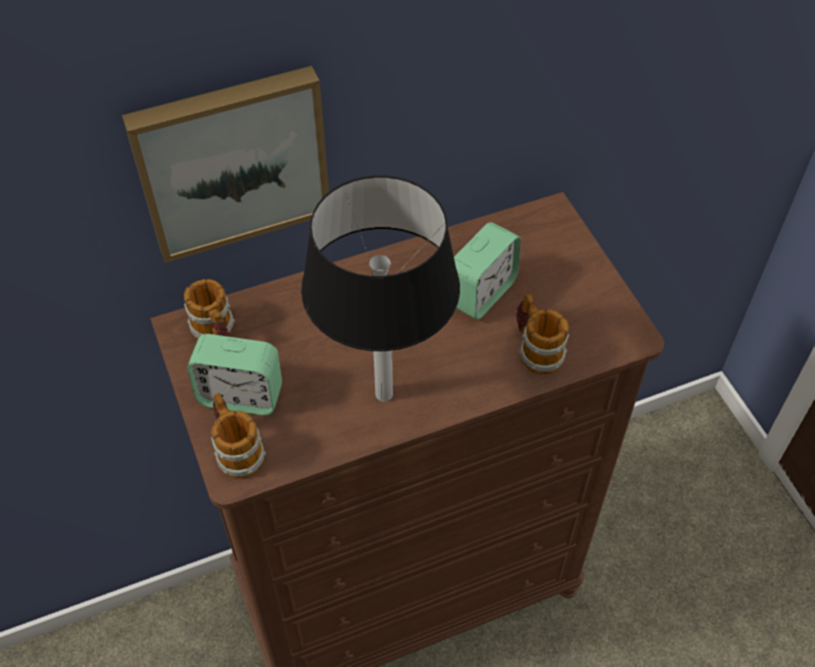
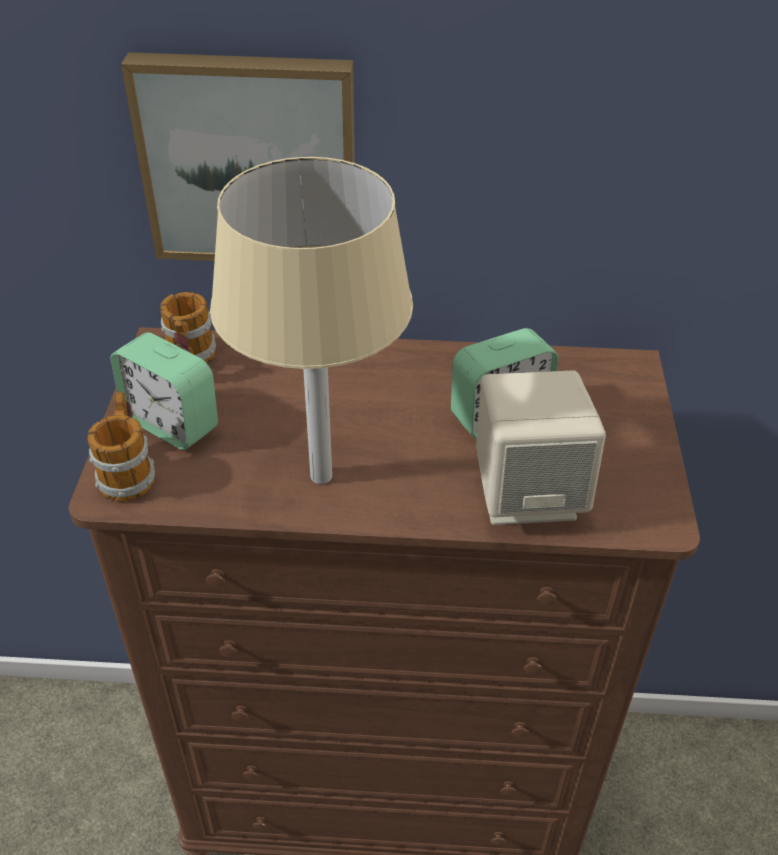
camera: 25 degrees right, 10 degrees down
black table lamp [301,175,460,402] -> beige table lamp [210,157,413,484]
mug [516,293,569,374] -> beige speaker [476,370,606,525]

